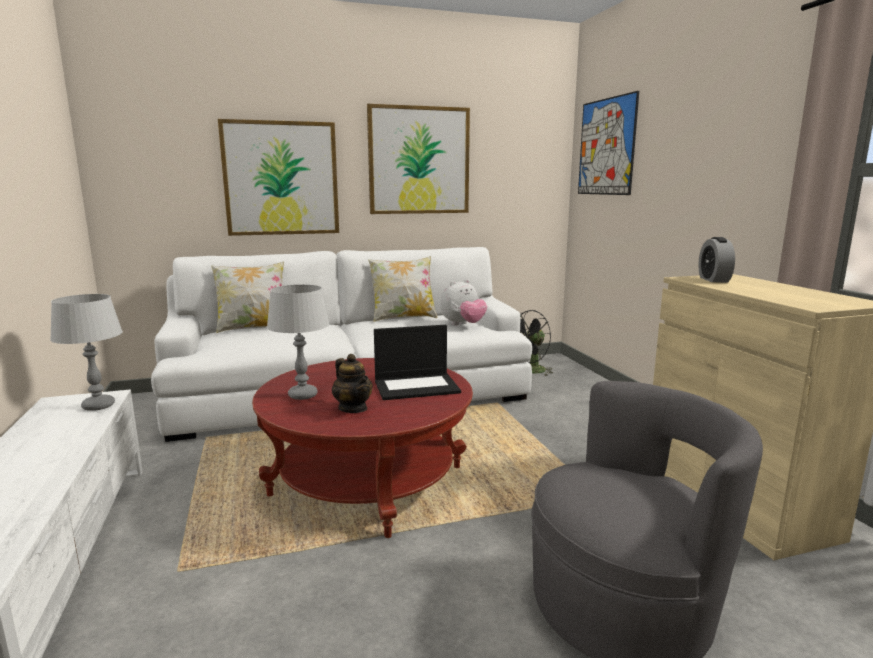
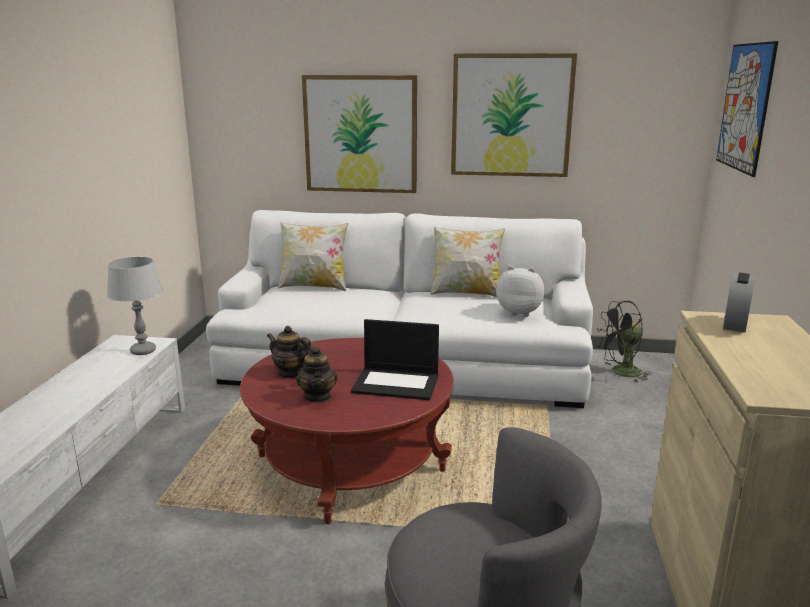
camera: 25 degrees right, 5 degrees up
grey table lamp [267,284,330,400] -> teapot [267,326,311,379]
plush toy [440,279,487,325] -> plush toy turned 150 degrees counterclockwise [496,266,544,317]

